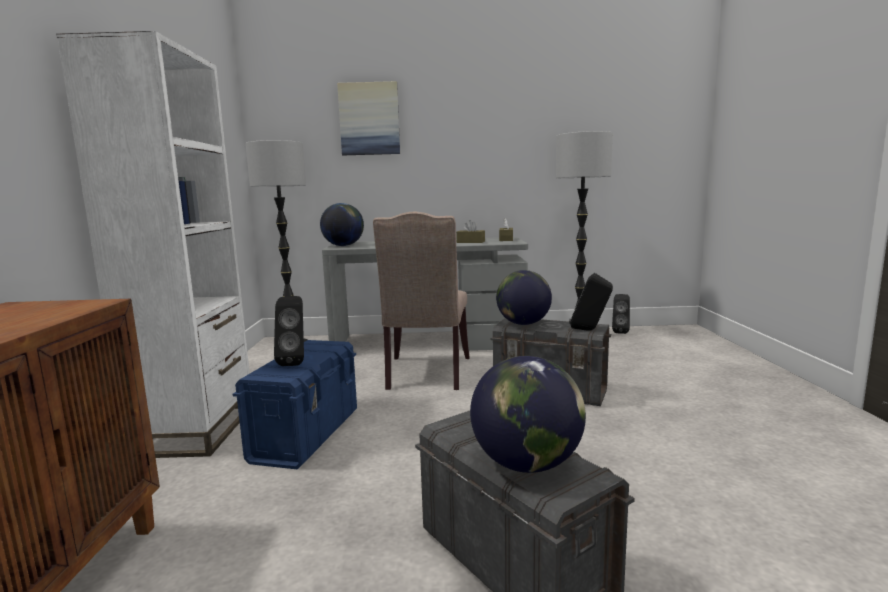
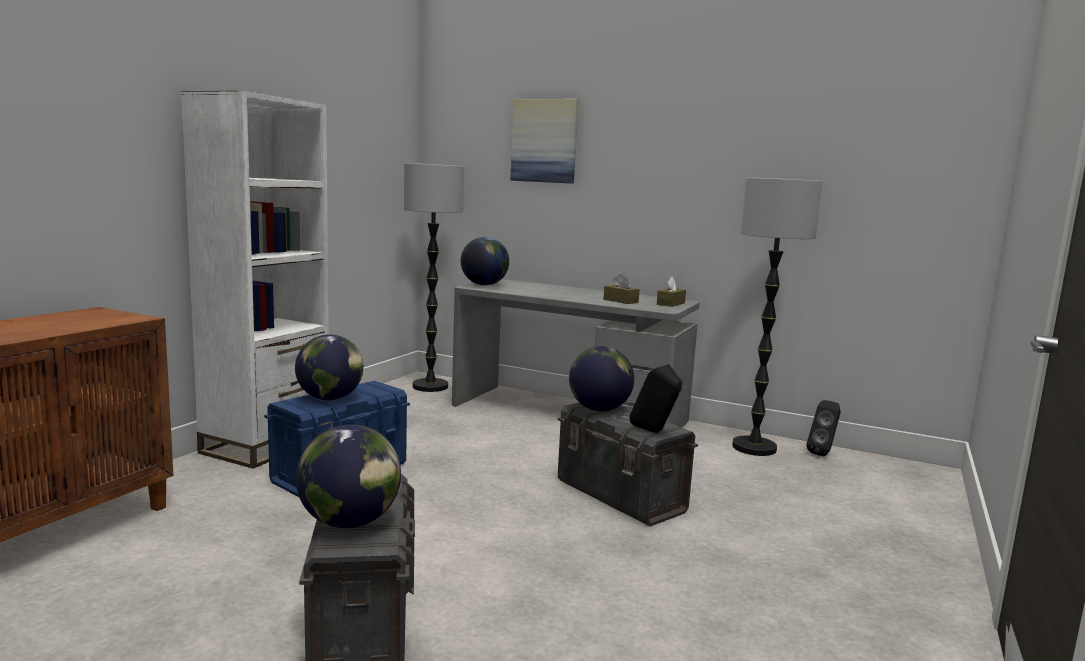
camera: 25 degrees right, 0 degrees up
black speaker [274,296,304,366] -> globe [295,334,363,400]
beige chair [373,212,470,390] -> none

